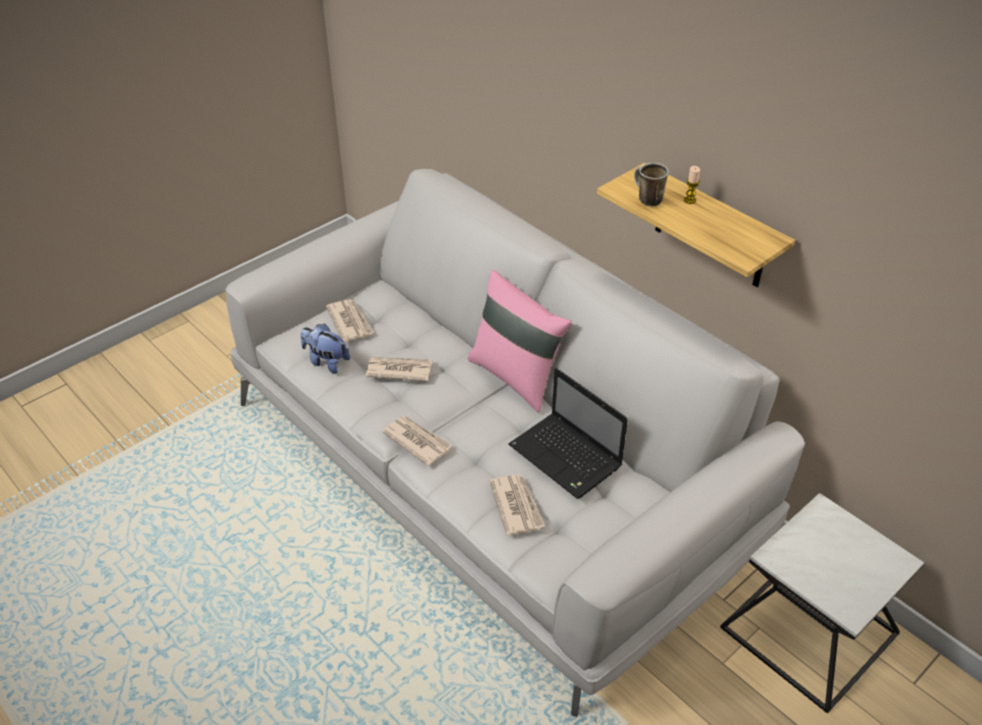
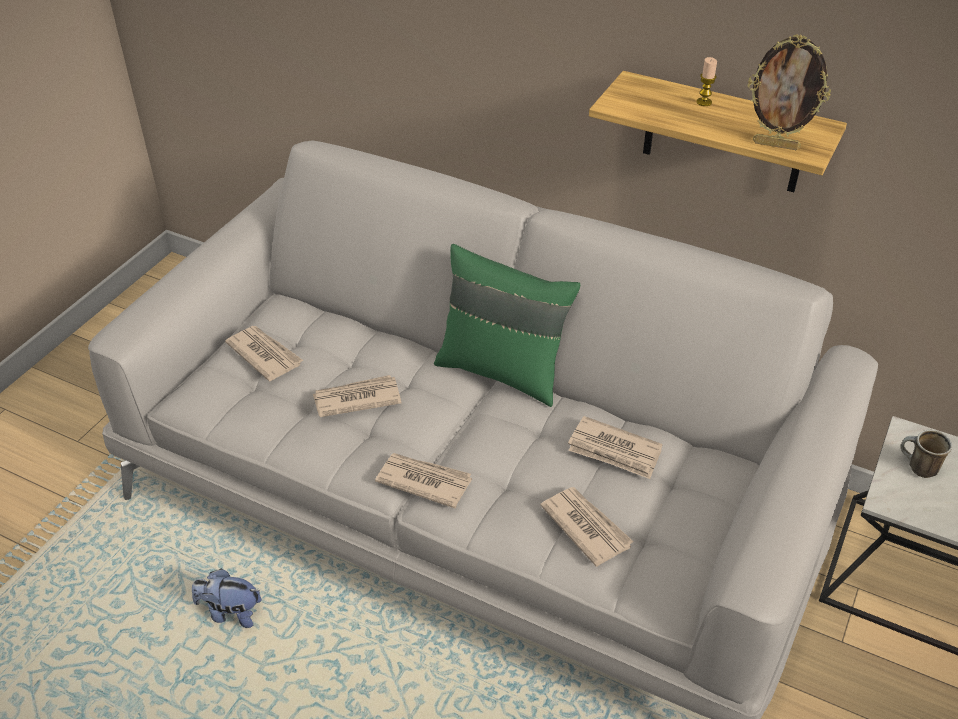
camera: 20 degrees left, 0 degrees up
plush toy [301,323,350,374] -> plush toy moved to [192,569,262,628]
pink pillow [467,270,572,413] -> green pillow [434,244,580,407]
laptop [508,368,628,499] -> newspaper [568,416,663,479]
mug [634,163,669,206] -> mug moved to [901,430,952,478]
none -> picture frame [748,34,831,150]

